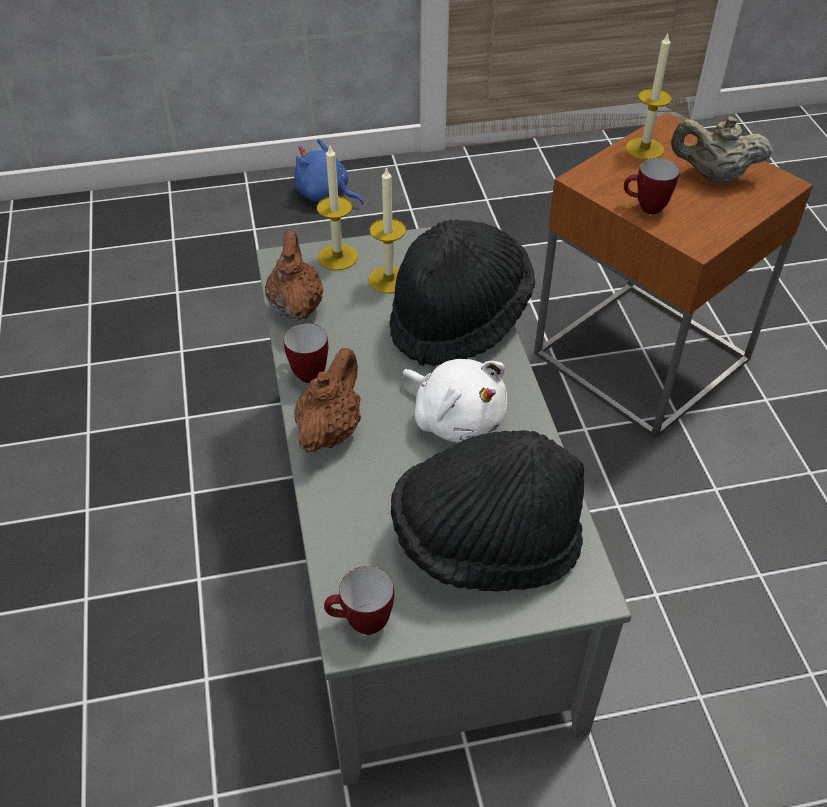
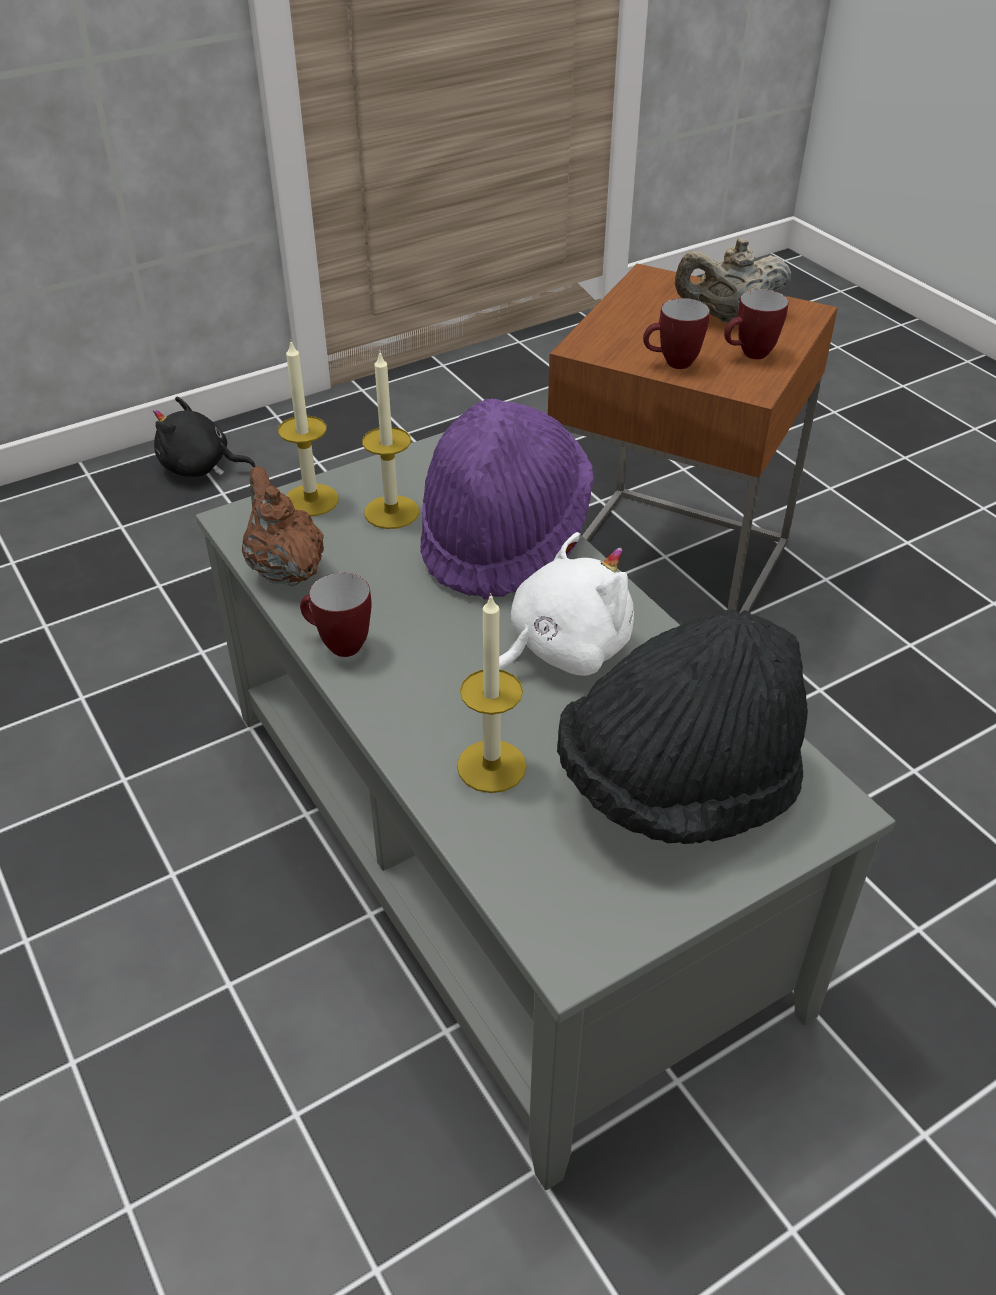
camera: 20 degrees left, 5 degrees down
blue plush toy [294,139,364,205] -> black plush toy [153,396,256,477]
brown teapot [294,348,361,452] -> none
mug [324,566,394,635] -> mug moved to [724,289,788,359]
black hat [389,219,535,366] -> purple hat [420,398,594,600]
white plush toy [402,359,507,443] -> white plush toy turned 60 degrees counterclockwise [499,532,634,676]
candle [626,34,672,160] -> candle moved to [457,593,527,793]

